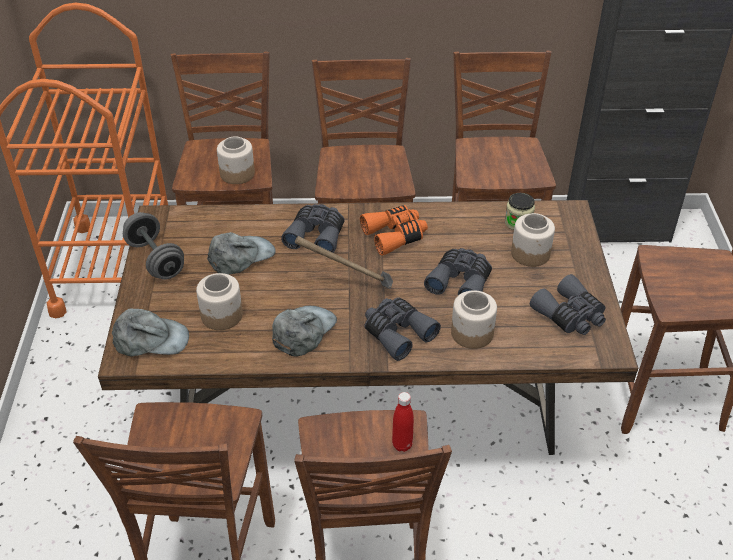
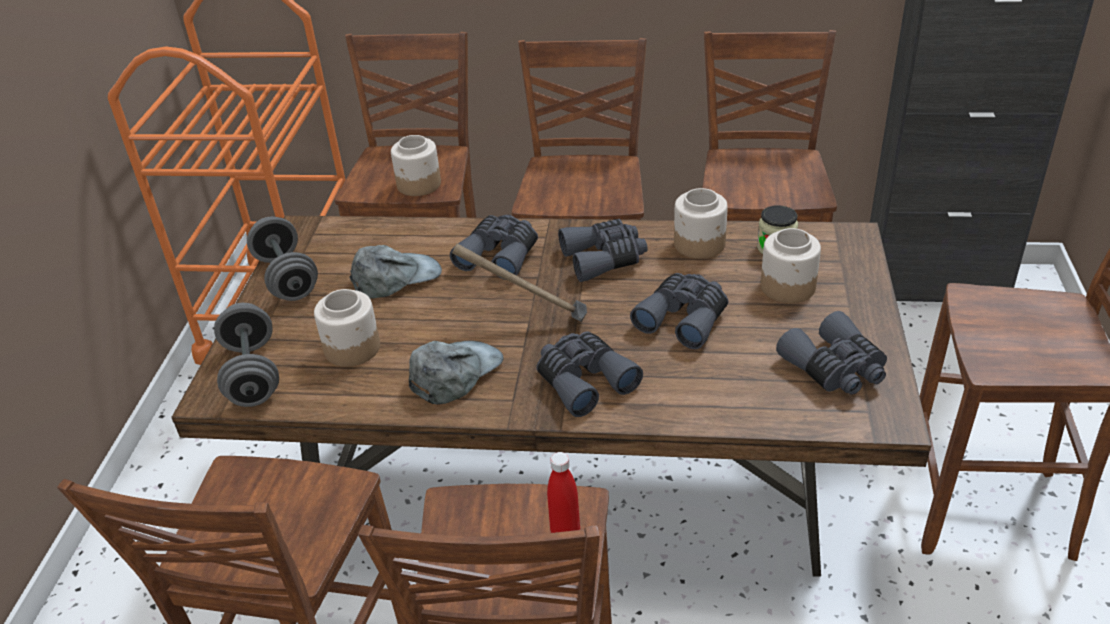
camera: 10 degrees right, 5 degrees down
grey cap [112,308,189,357] -> grey dumbbell [214,303,279,407]
orange binoculars [360,205,428,256] -> grey binoculars [558,219,648,282]
jar [451,290,497,349] -> jar moved to [674,188,728,259]

